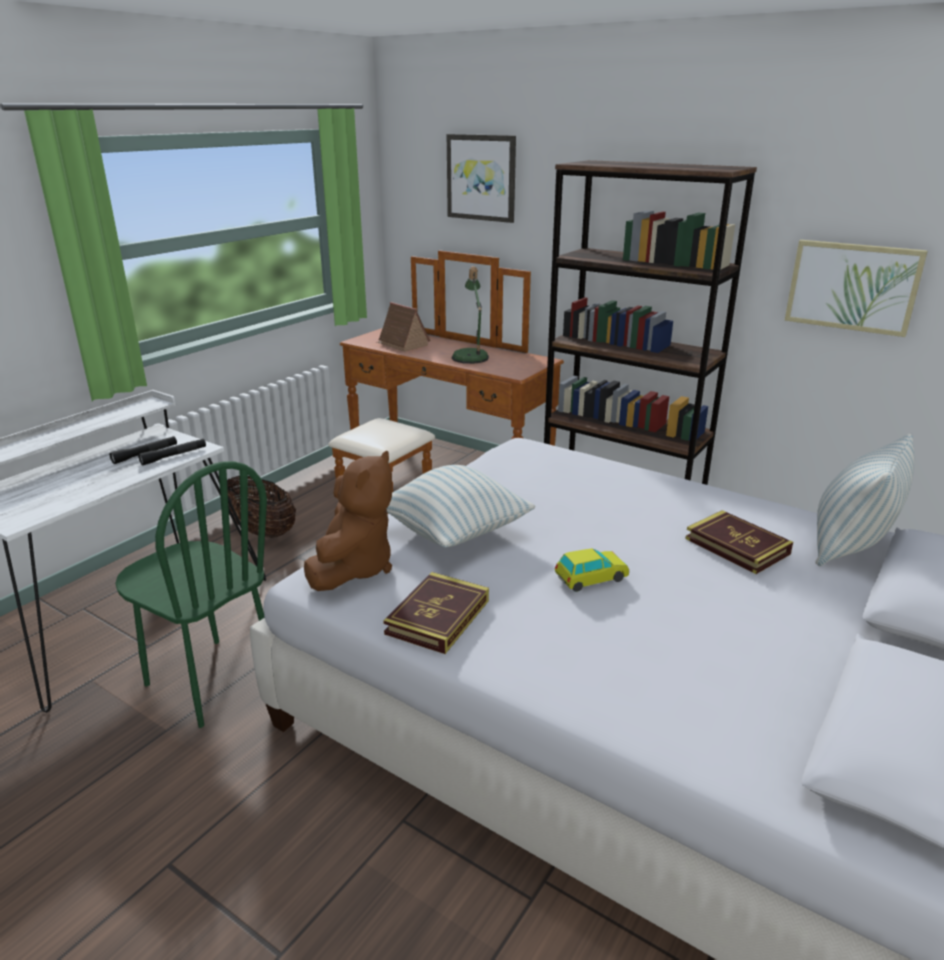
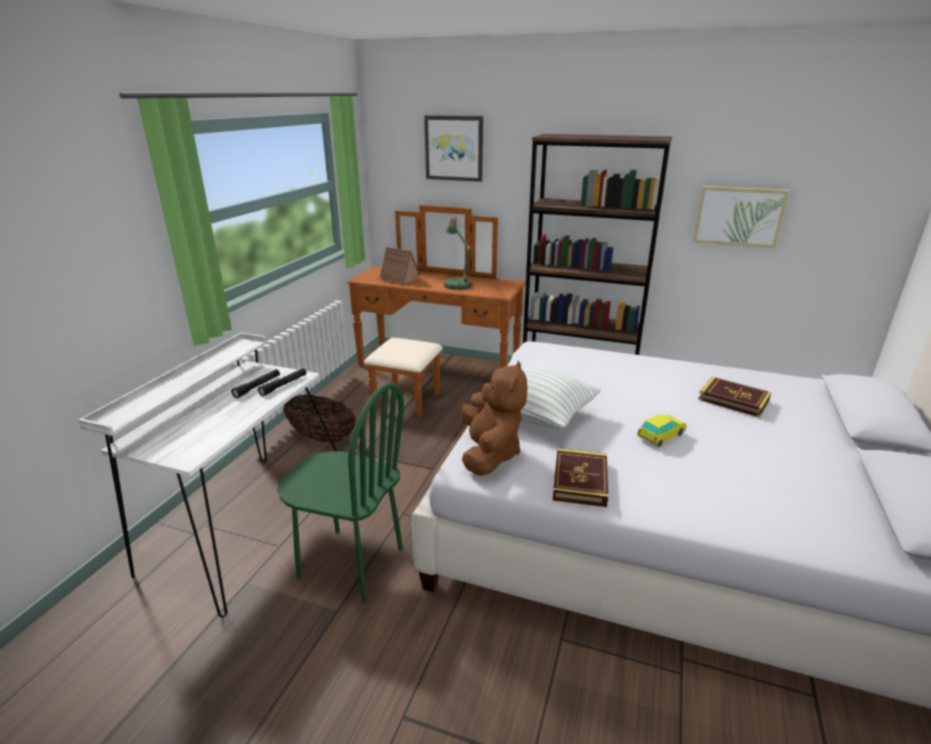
camera: 15 degrees left, 0 degrees up
pillow [815,433,914,566] -> none

